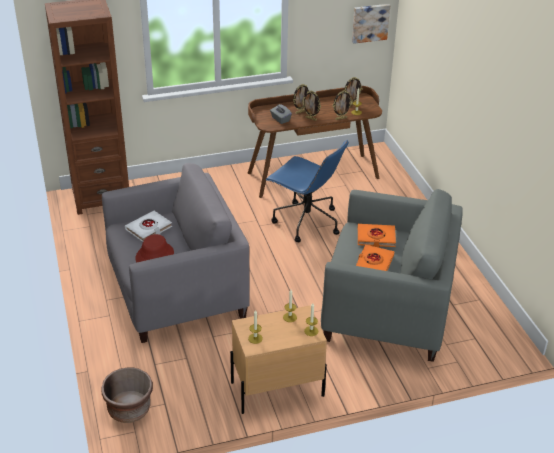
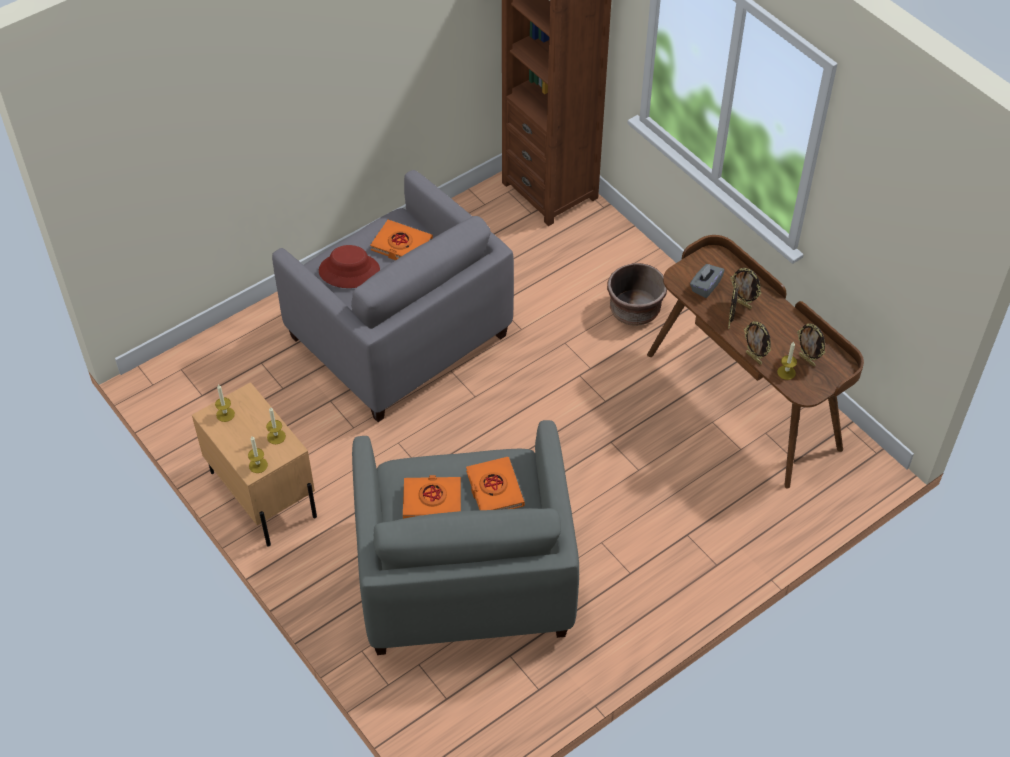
camera: 70 degrees right, 15 degrees up
brown planter [101,368,153,423] -> brown planter moved to [607,263,667,326]
white book [125,211,172,242] -> orange book [370,220,433,260]
blue office chair [265,140,349,242] -> none
picture [352,4,390,44] -> none

